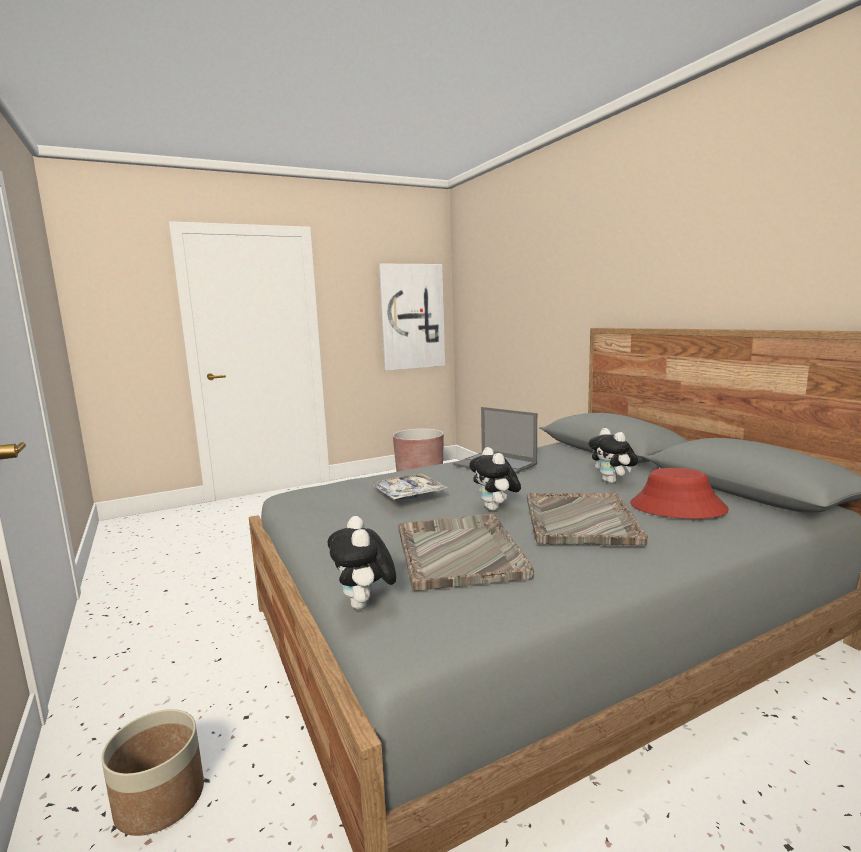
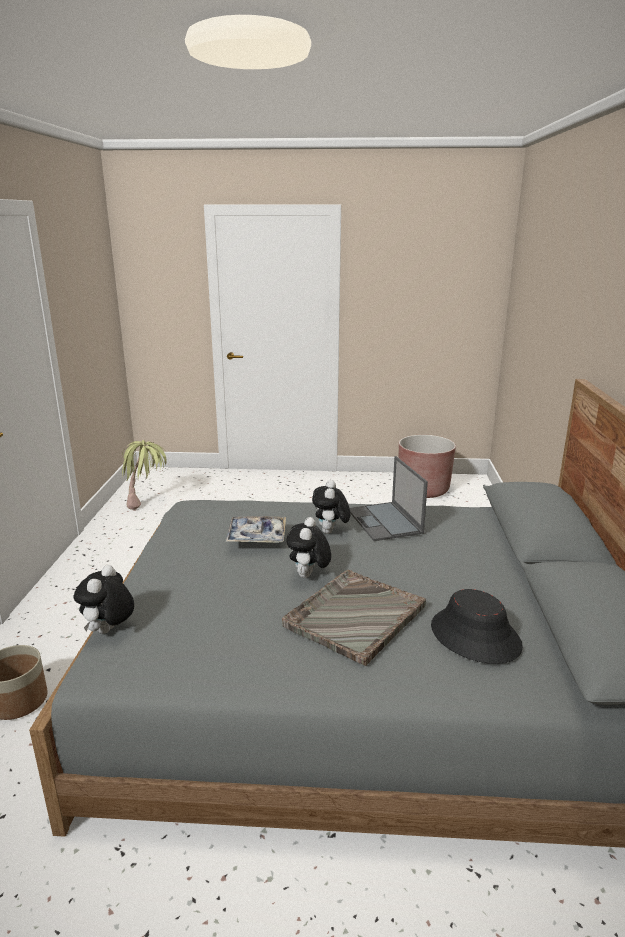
camera: 30 degrees right, 10 degrees up
picture [379,264,445,371] -> none
grey tray [398,514,534,591] -> none
plush toy [588,428,638,483] -> plush toy moved to [312,480,350,534]
red hat [630,468,729,519] -> black hat [431,589,523,664]
none -> potted plant [122,440,170,510]

